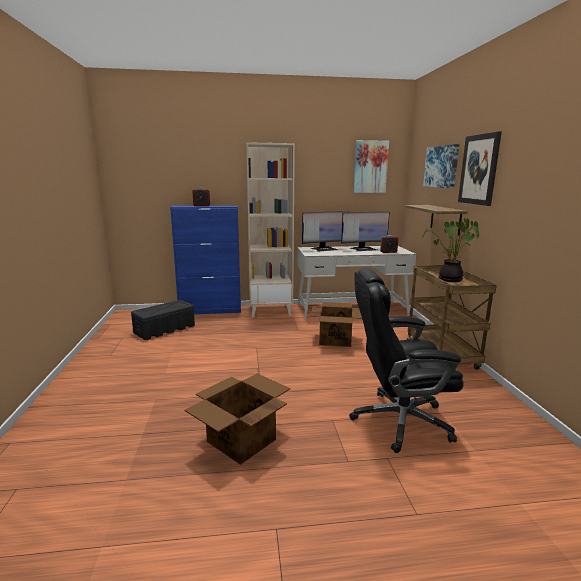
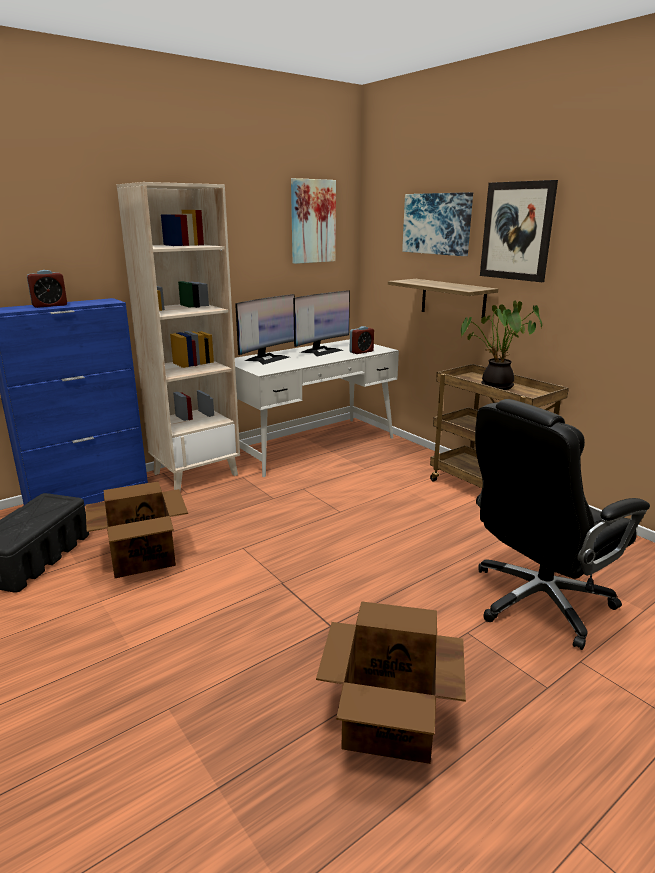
camera: 30 degrees left, 5 degrees up
cardboard box [310,302,362,347] -> cardboard box moved to [86,481,188,578]

